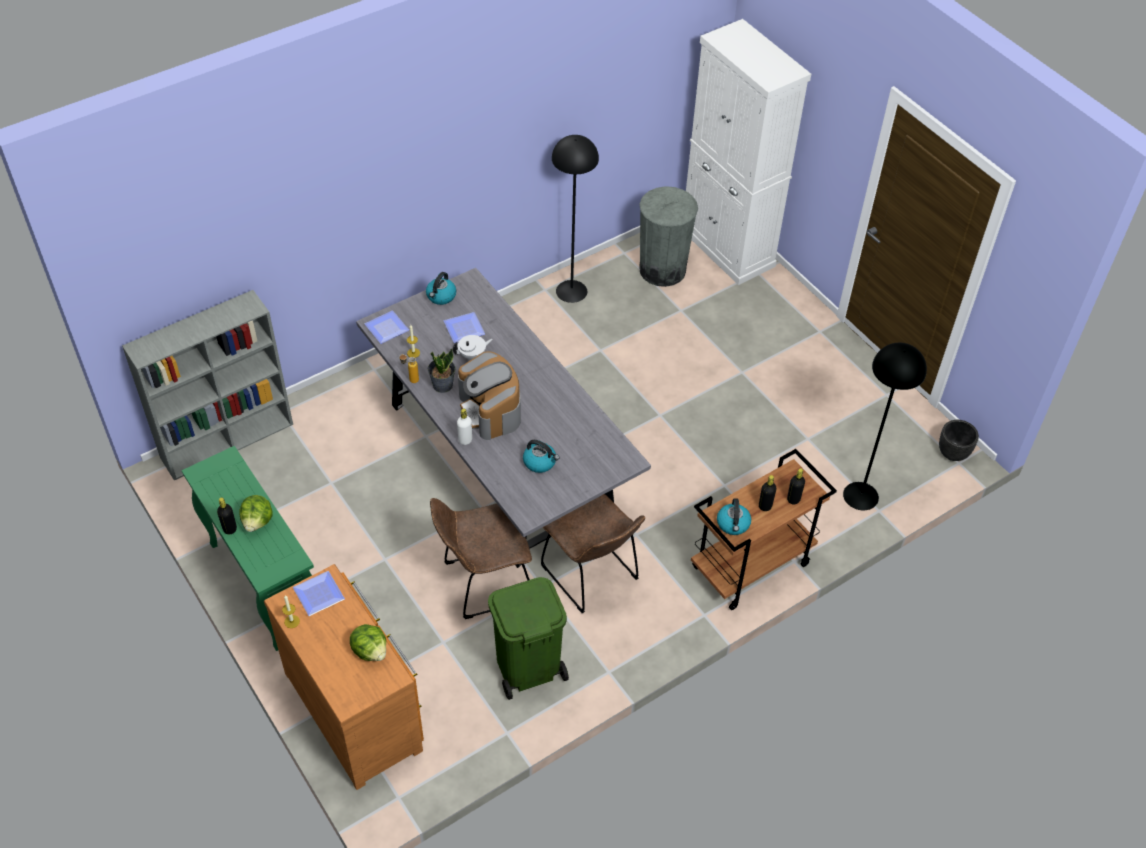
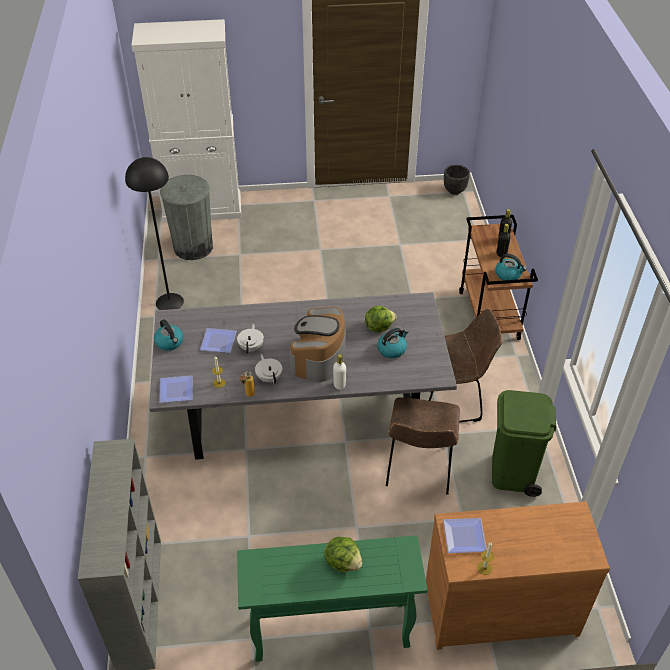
camera: 60 degrees left, 5 degrees down
black bottle [217,497,237,534] -> none
lettuce [350,624,386,661] -> lettuce moved to [365,306,397,333]
potted plant [428,348,455,393] -> white teapot [255,354,282,384]
coffee machine [458,351,521,440] -> coffee machine turned 105 degrees clockwise [290,306,346,382]
black floor lamp [843,343,927,510] -> none

